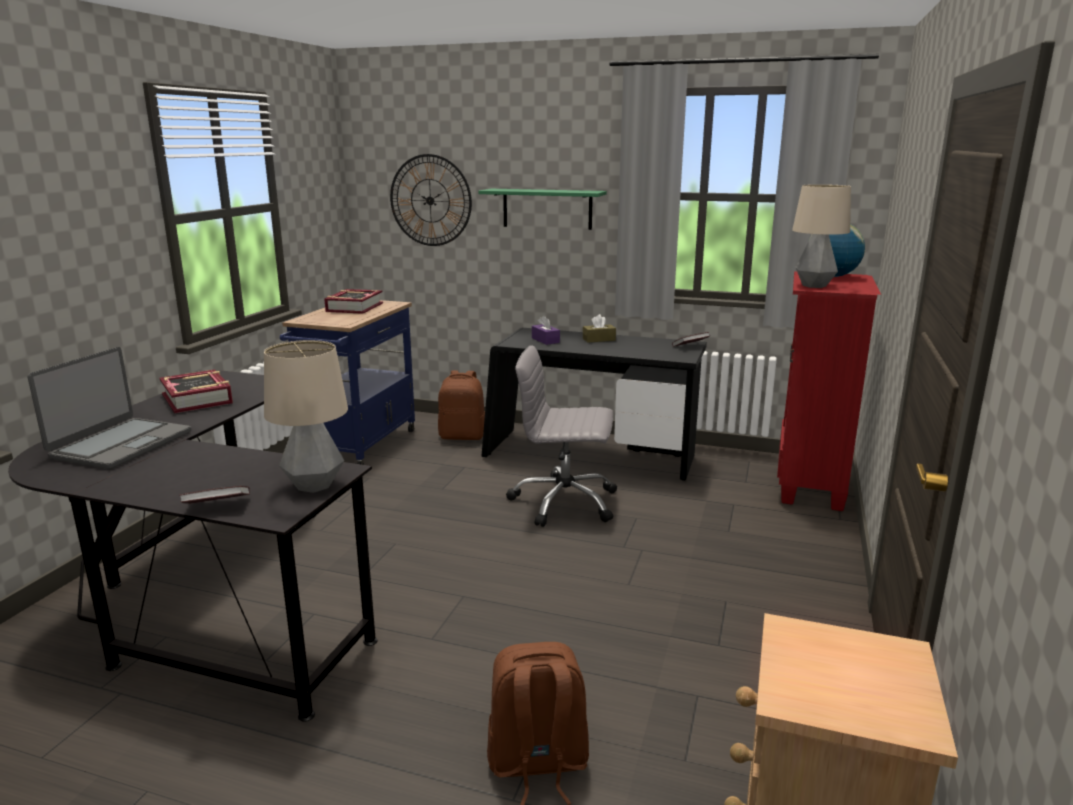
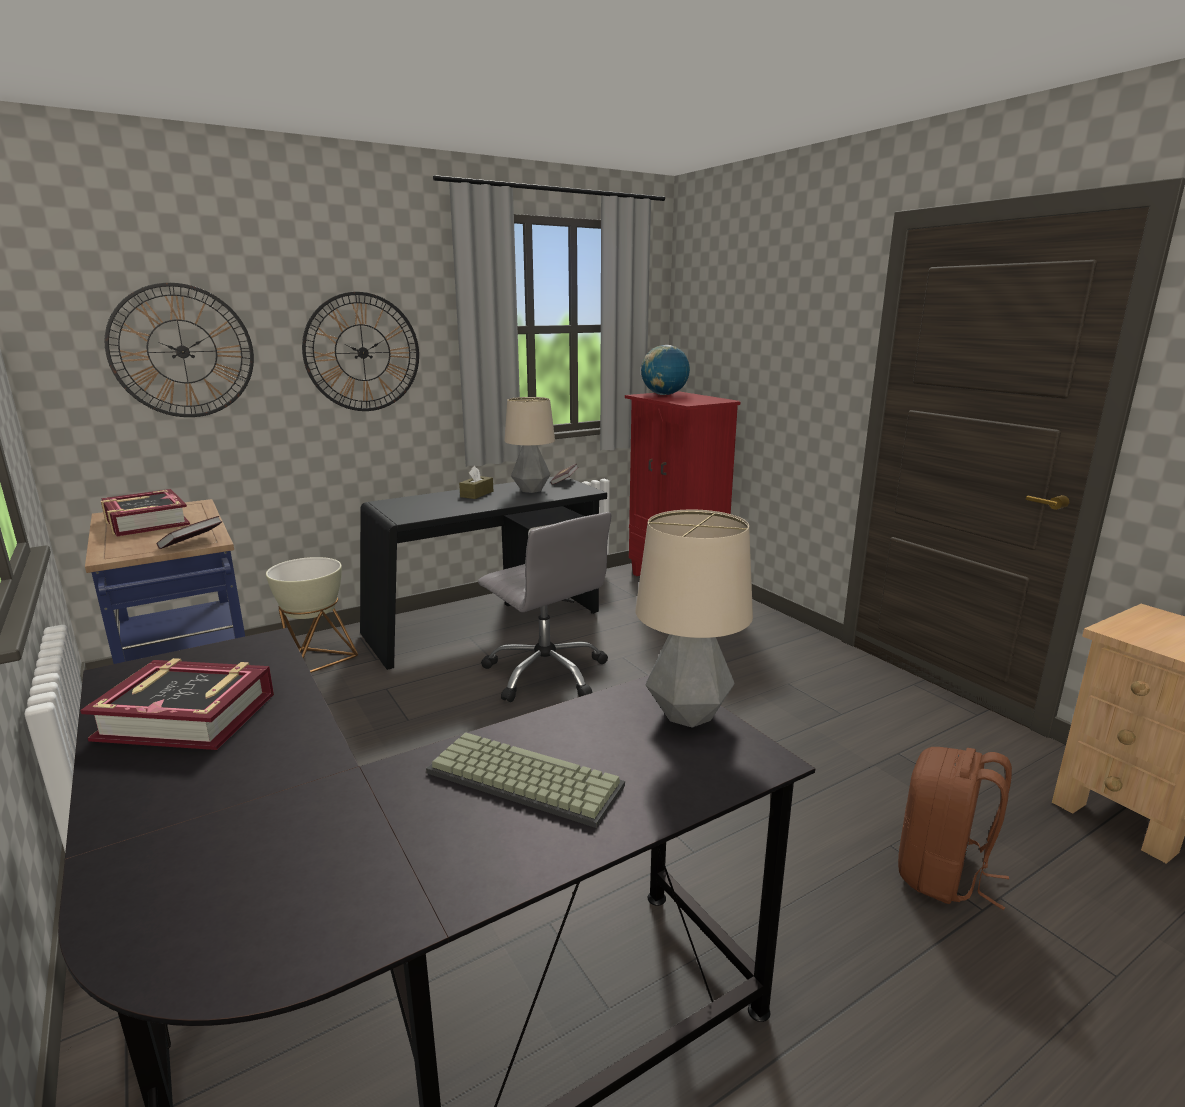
camera: 50 degrees left, 0 degrees up
laptop [27,347,191,469] -> none
book [180,486,250,504] -> book moved to [157,516,222,549]
brown backpack [438,370,485,440] -> planter [266,557,358,673]
green shelf [478,189,607,230] -> wall clock [302,292,419,411]
grey office chair [506,345,617,527] -> grey office chair turned 90 degrees counterclockwise [478,512,611,702]
purple tissue box [532,315,560,345] -> none
table lamp [792,184,851,288] -> table lamp moved to [504,397,555,493]
none -> keyboard [426,732,625,828]

